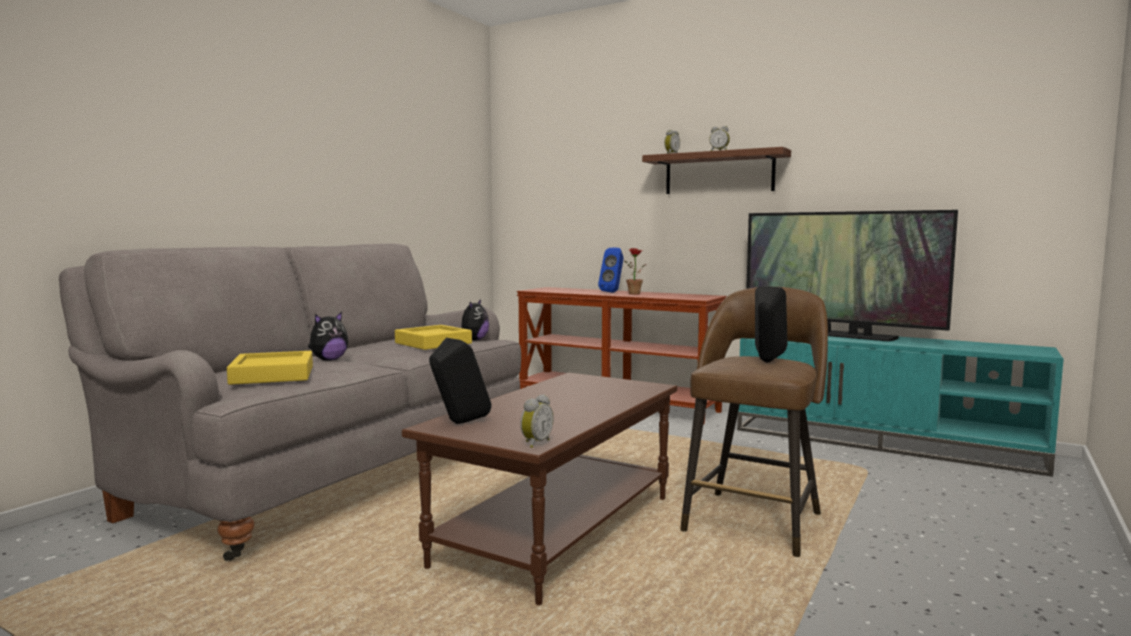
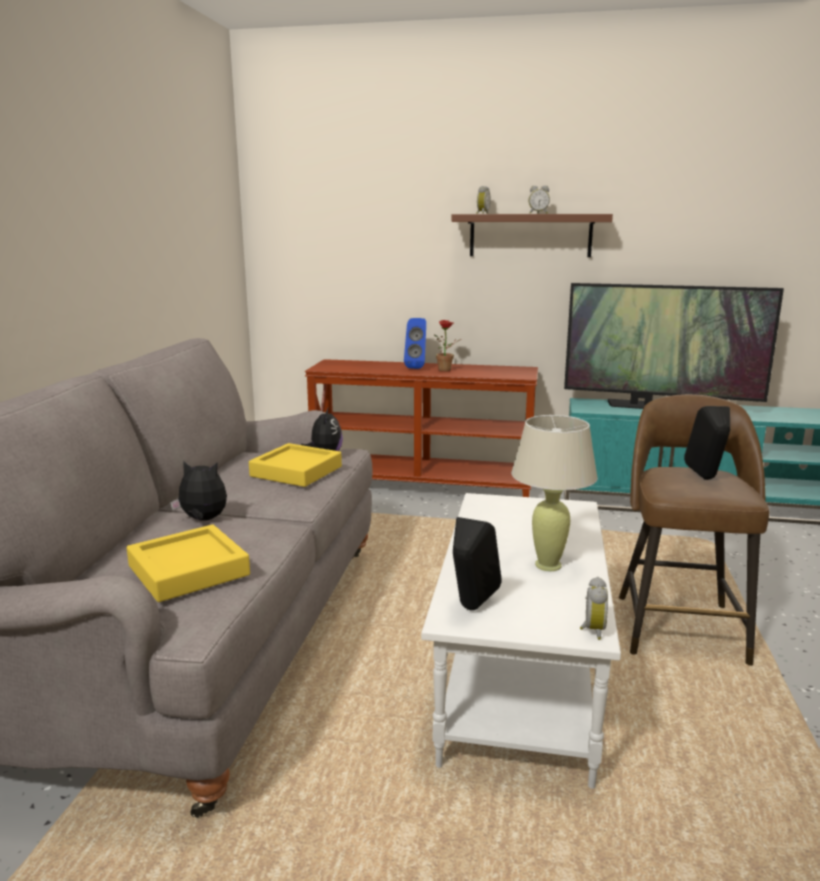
camera: 20 degrees left, 10 degrees up
plush toy [308,312,349,361] -> plush toy turned 105 degrees counterclockwise [170,461,227,521]
brown coffee table [402,373,677,605] -> white coffee table [421,493,621,789]
none -> beige table lamp [511,415,598,571]

